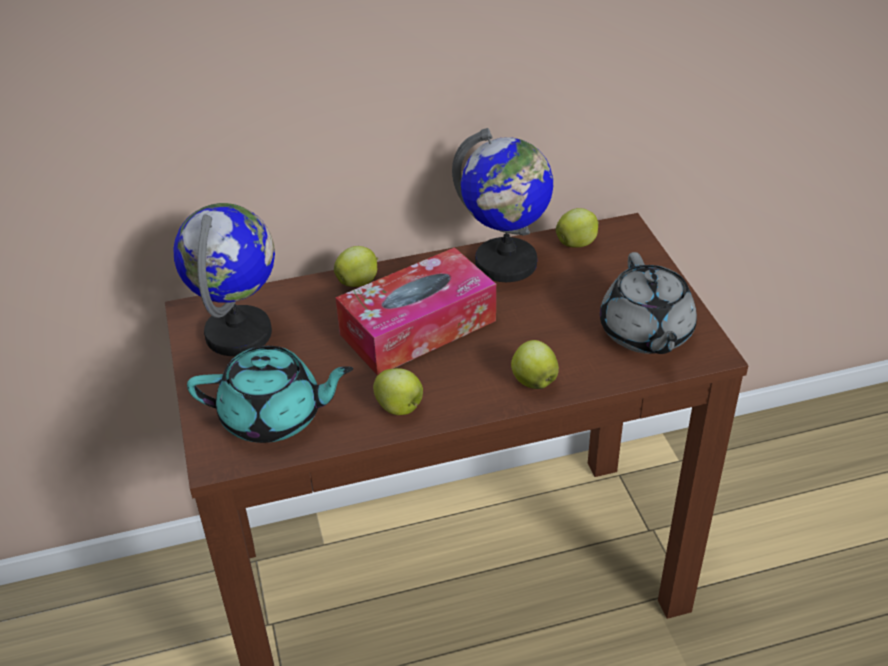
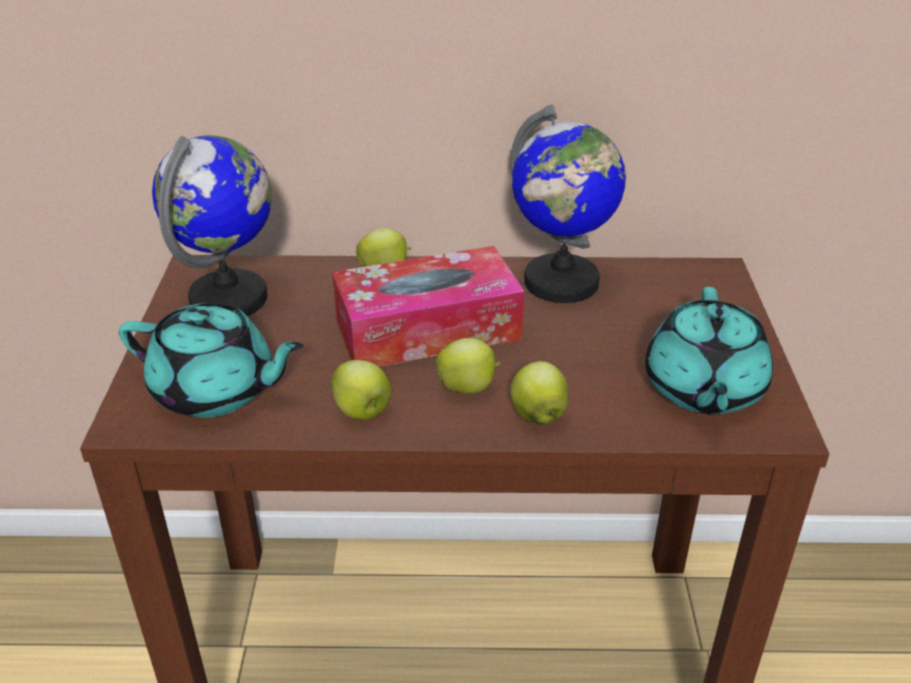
camera: 15 degrees right, 5 degrees down
apple [556,208,599,248] -> apple moved to [436,338,501,394]
grey teapot [600,252,697,354] -> turquoise teapot [645,287,773,414]

